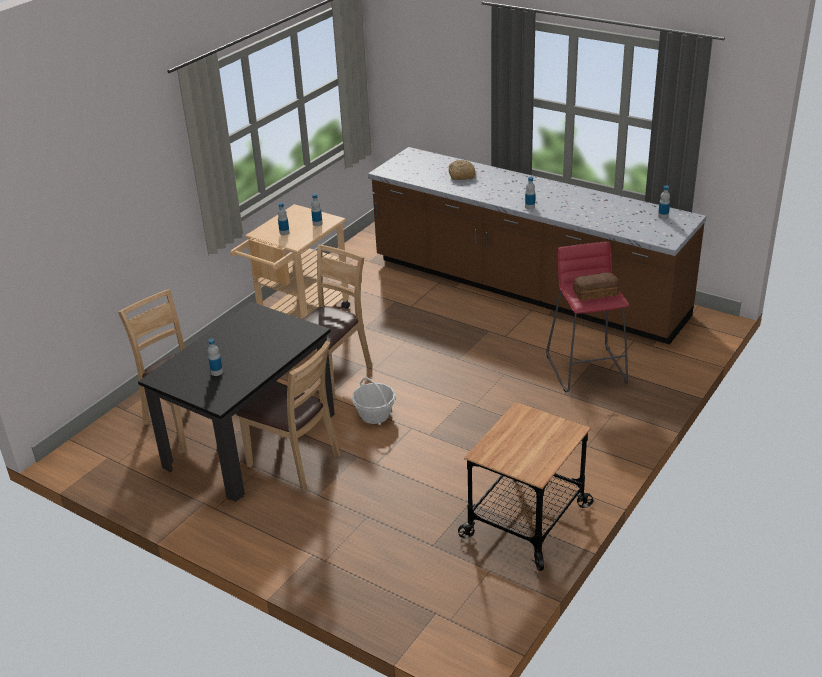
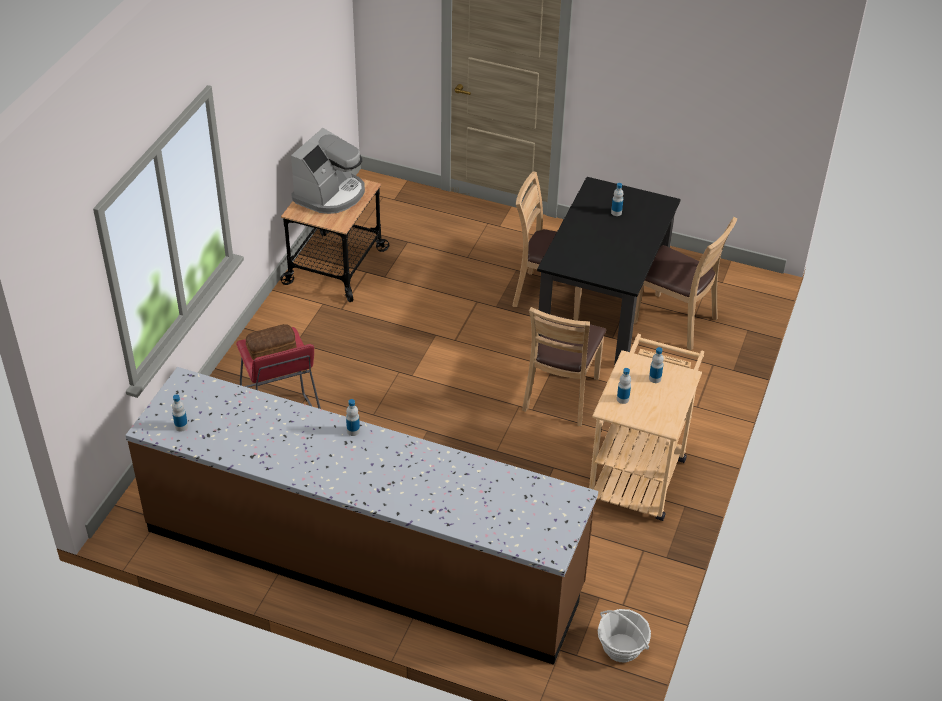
camera: 165 degrees right, 10 degrees up
basket [352,377,396,424] -> basket moved to [598,609,651,663]
bread [449,160,476,180] -> none
none -> coffee machine [291,128,365,214]

